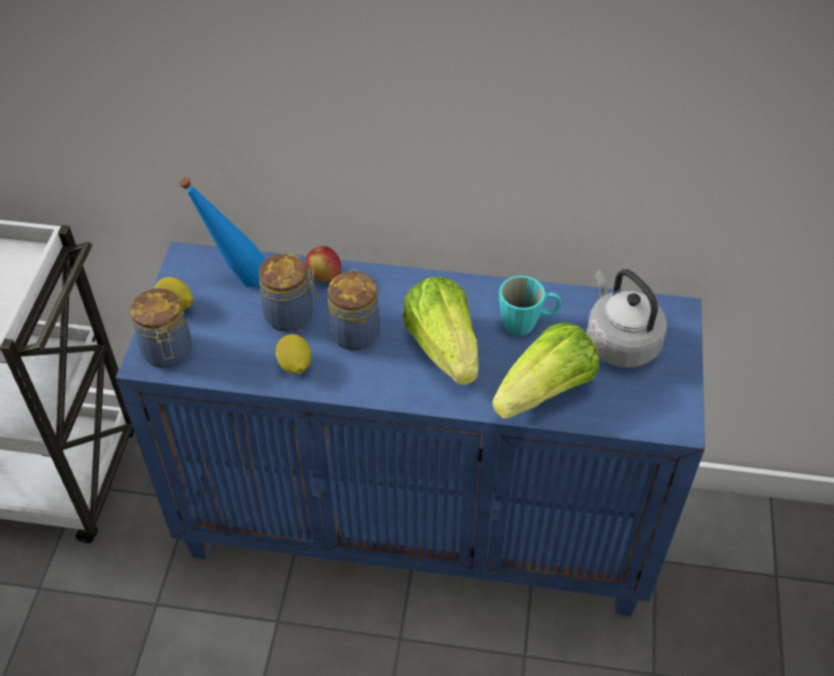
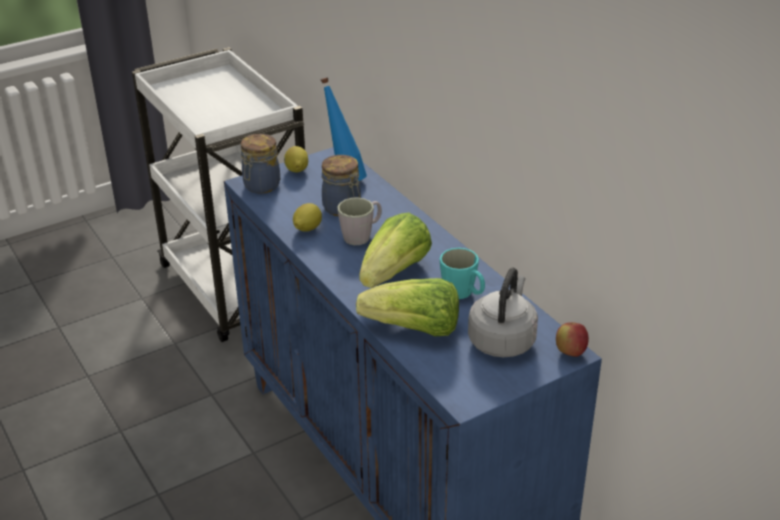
camera: 50 degrees right, 15 degrees down
apple [306,246,341,282] -> apple moved to [556,322,589,357]
jar [328,270,380,351] -> grey mug [337,197,382,245]

